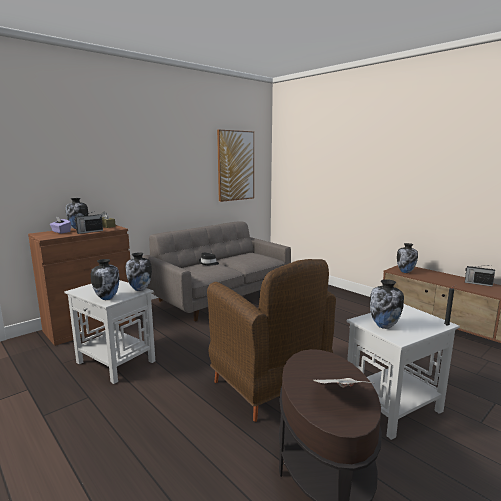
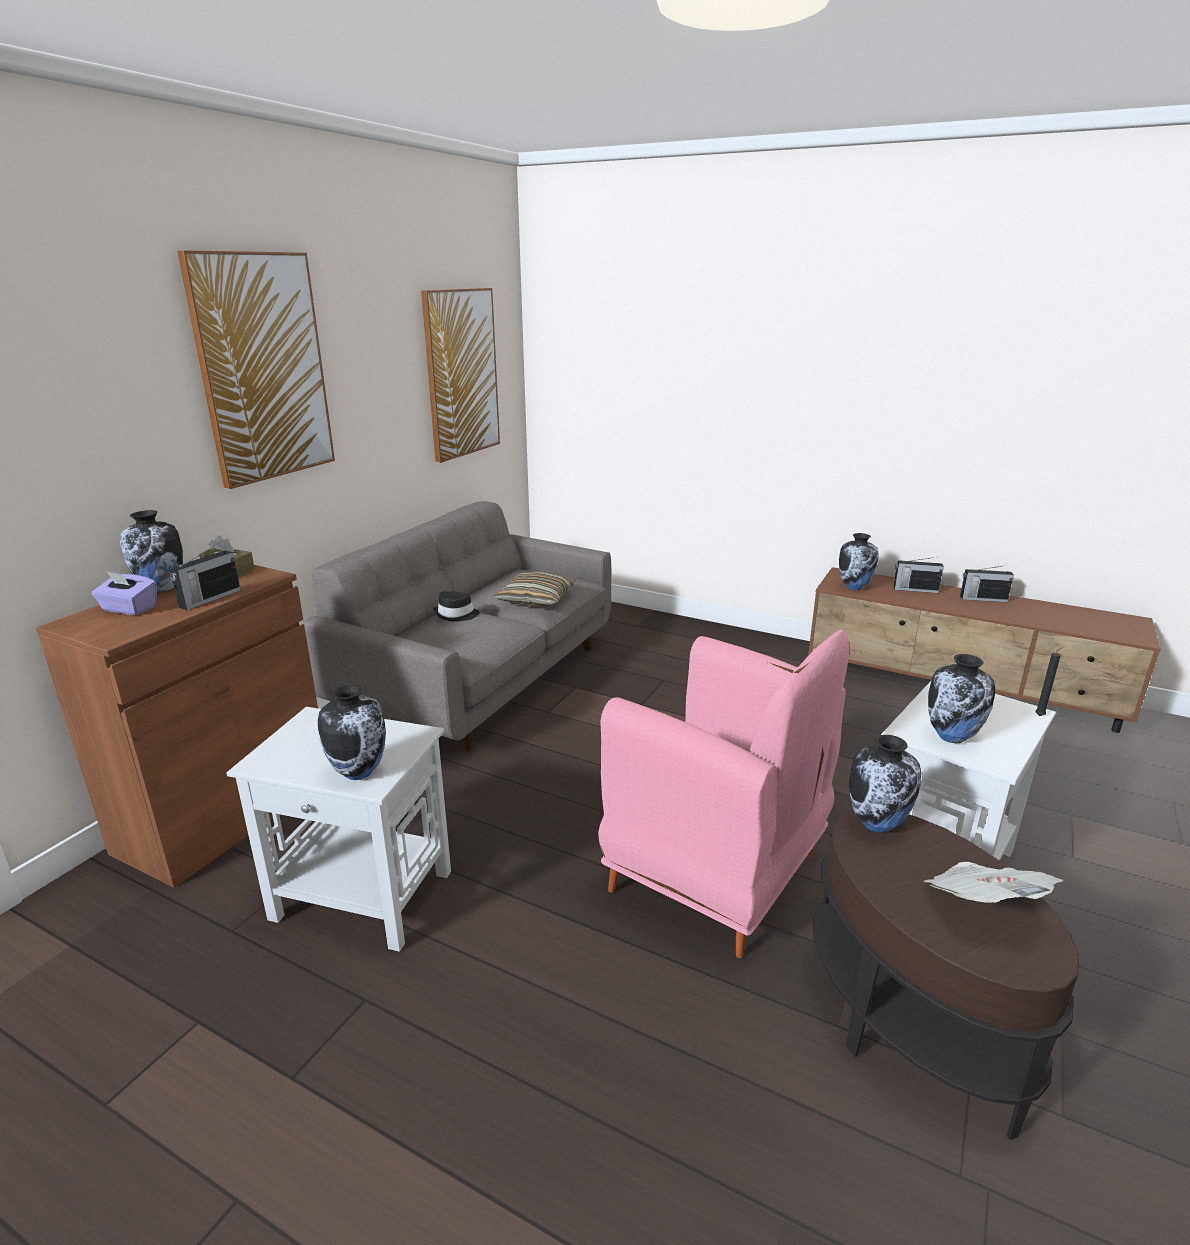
camera: 20 degrees left, 10 degrees up
vase [126,252,152,291] -> vase moved to [849,735,921,833]
brown armchair [207,259,336,422] -> pink armchair [598,630,850,958]
none -> picture [177,250,335,489]
none -> pillow [494,572,575,606]
none -> radio [894,557,944,593]

